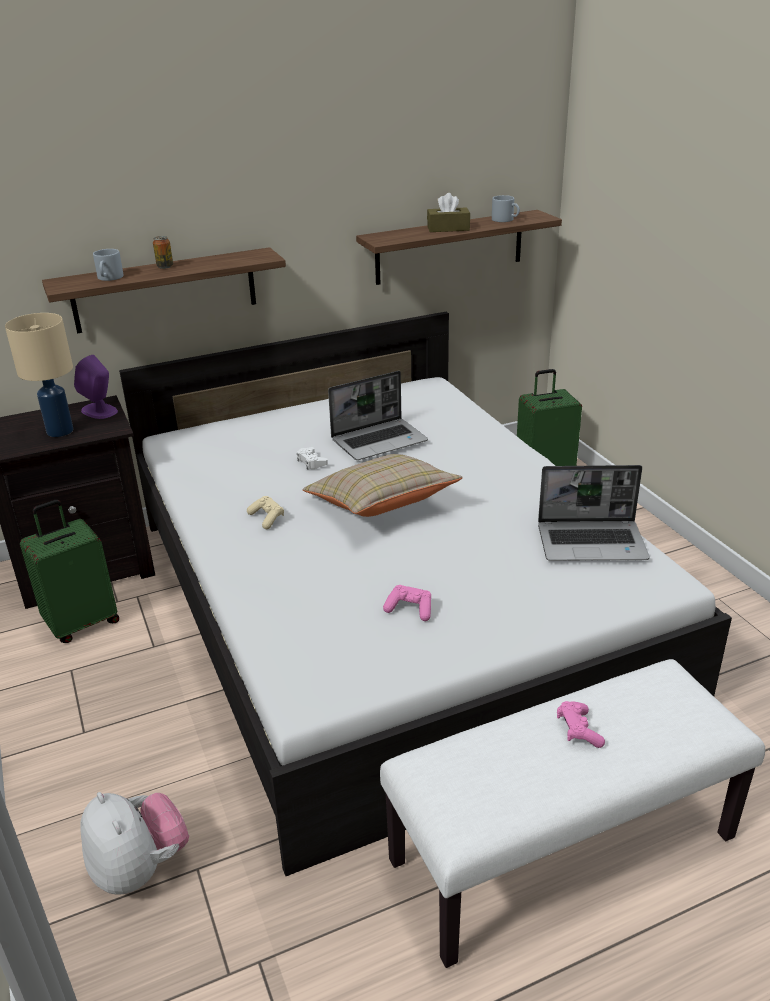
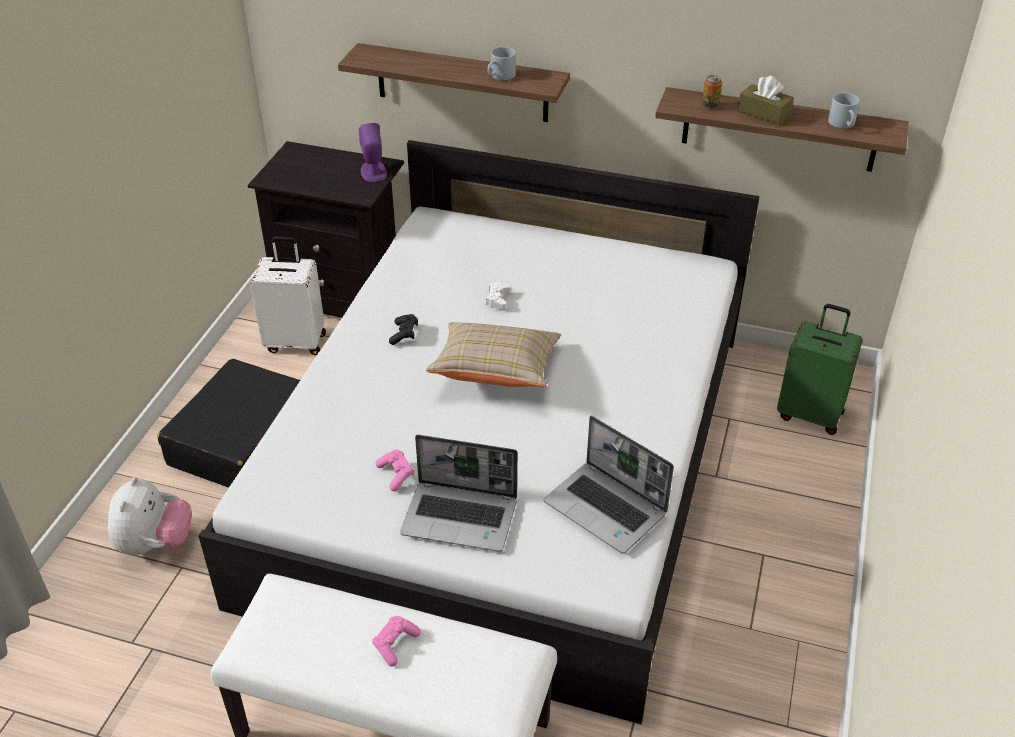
camera: 40 degrees right, 10 degrees up
beige table lamp [5,313,73,437] -> none
green suitcase [20,500,119,643] -> white suitcase [250,237,326,355]
grey mug [93,249,124,281] -> grey mug moved to [487,47,516,80]
can [153,236,173,269] -> can moved to [702,75,722,109]
beige game controller [247,496,284,529] -> black game controller [389,314,418,345]
laptop [328,371,428,460] -> laptop moved to [400,435,518,552]
none -> black suitcase [157,359,300,488]

